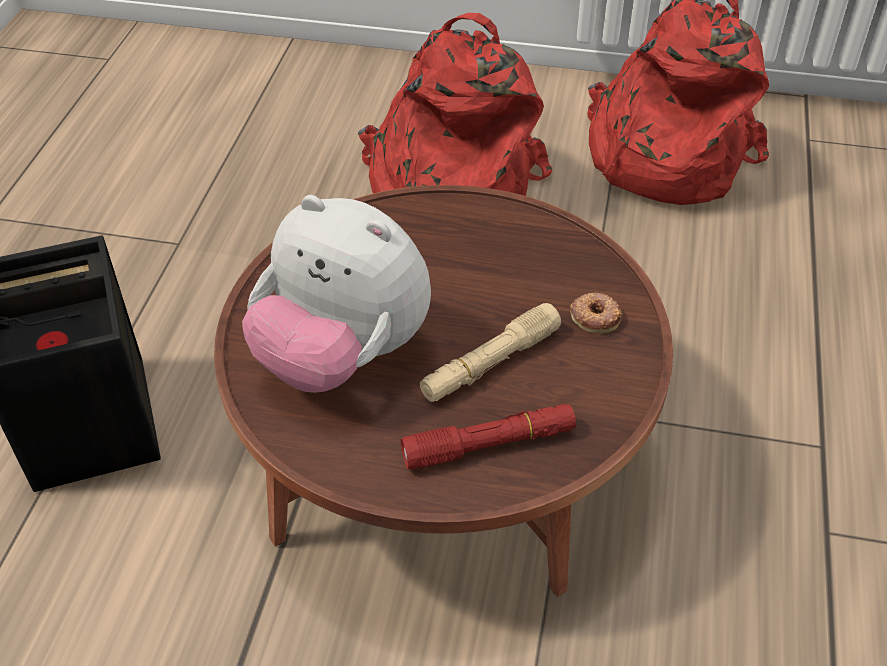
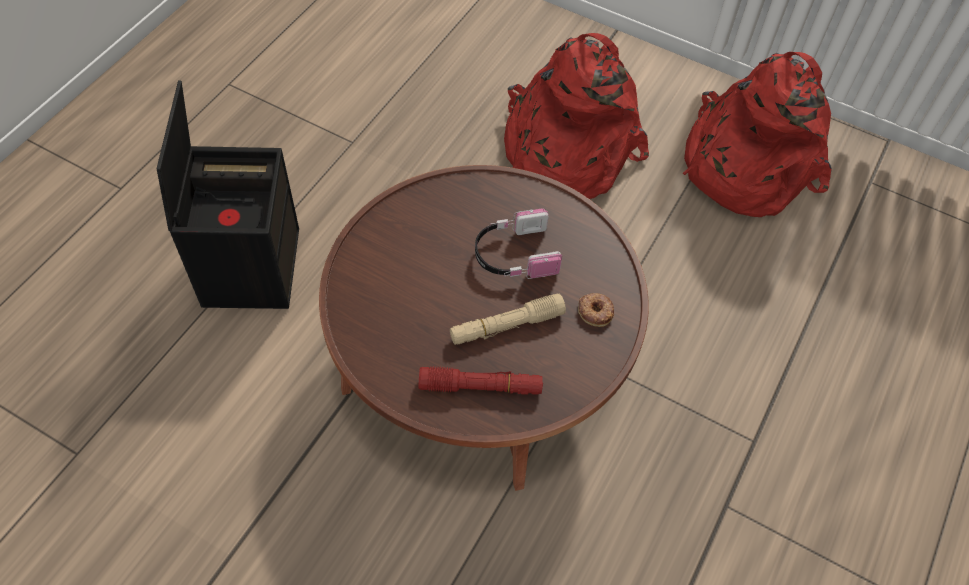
camera: 15 degrees right, 10 degrees up
plush toy [242,195,431,393] -> none
none -> headphones [475,208,562,279]

